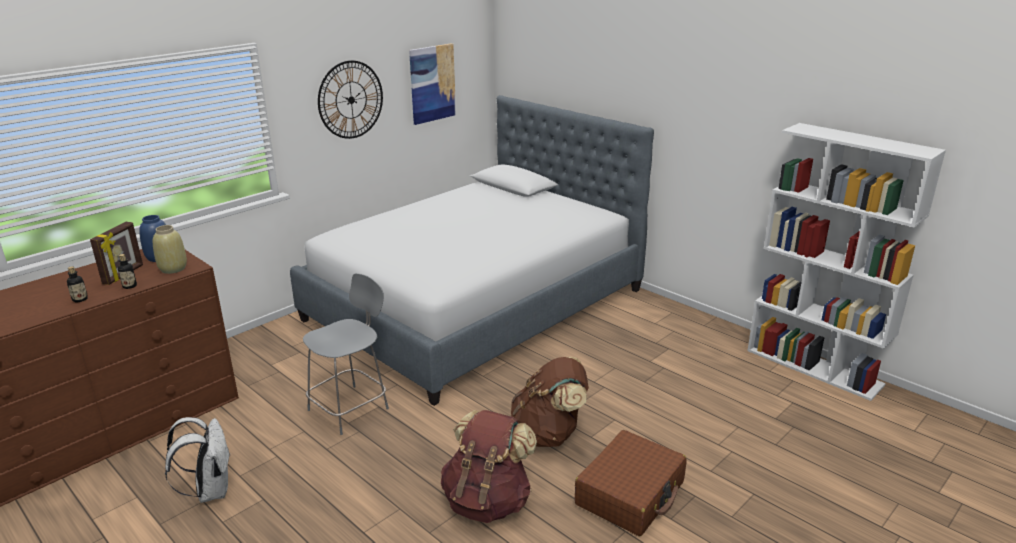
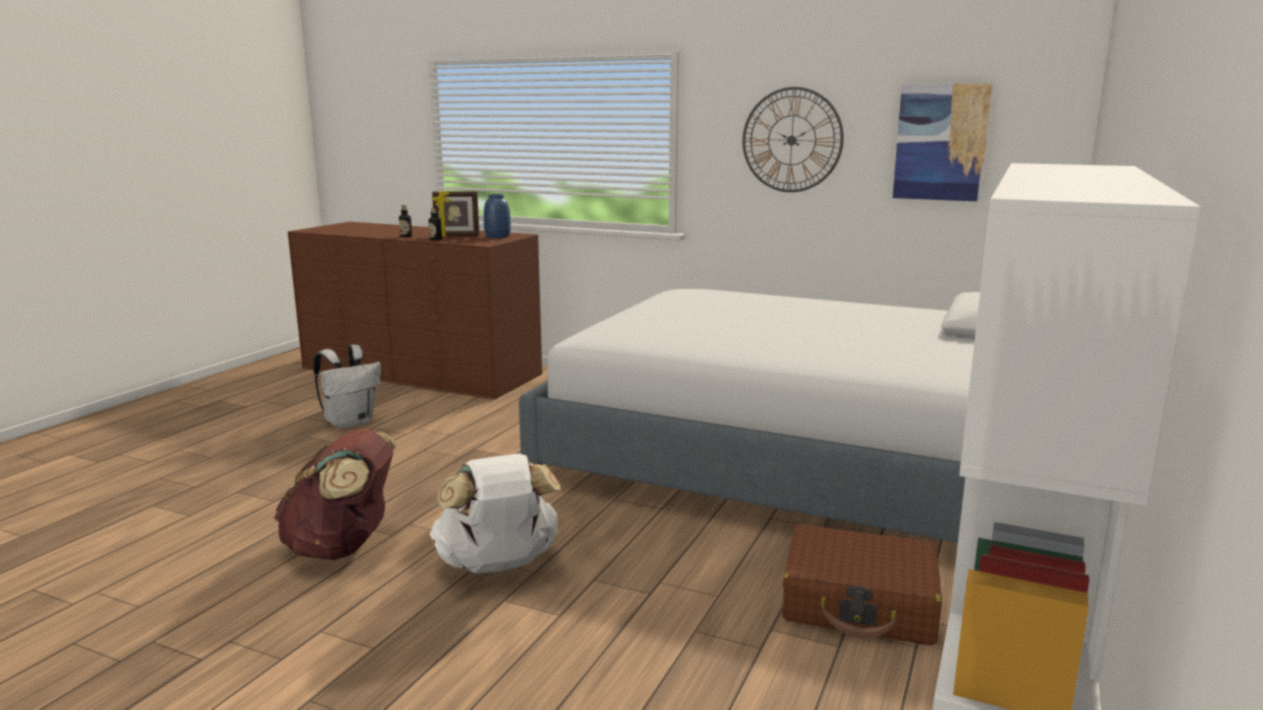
camera: 70 degrees right, 10 degrees down
beige vase [153,225,187,274] -> none
grey chair [303,273,389,435] -> none
brown backpack [511,357,589,447] -> white backpack [430,454,561,574]
brown suitcase [575,430,686,536] -> brown suitcase moved to [782,524,942,645]

